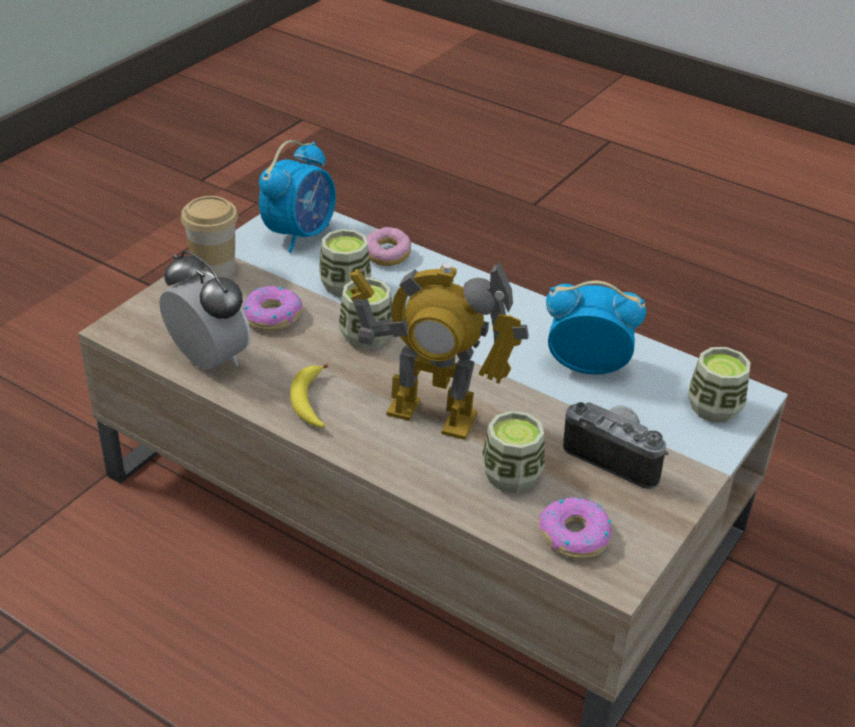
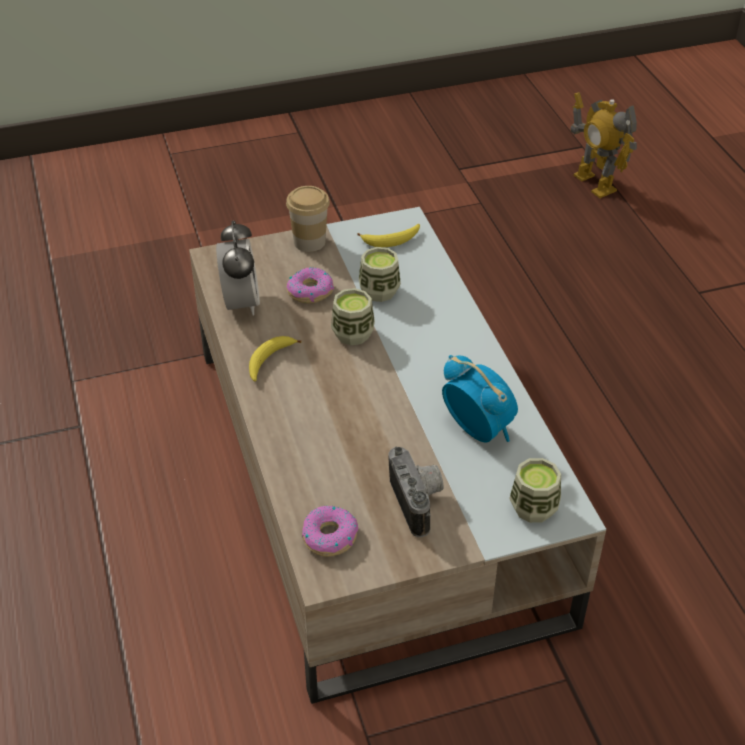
camera: 40 degrees right, 5 degrees up
alarm clock [259,140,336,253] -> banana [357,224,420,247]
toy robot [350,261,529,440] -> toy robot moved to [571,92,637,198]
donut [366,227,411,266] -> none
cup [481,411,545,493] -> none

